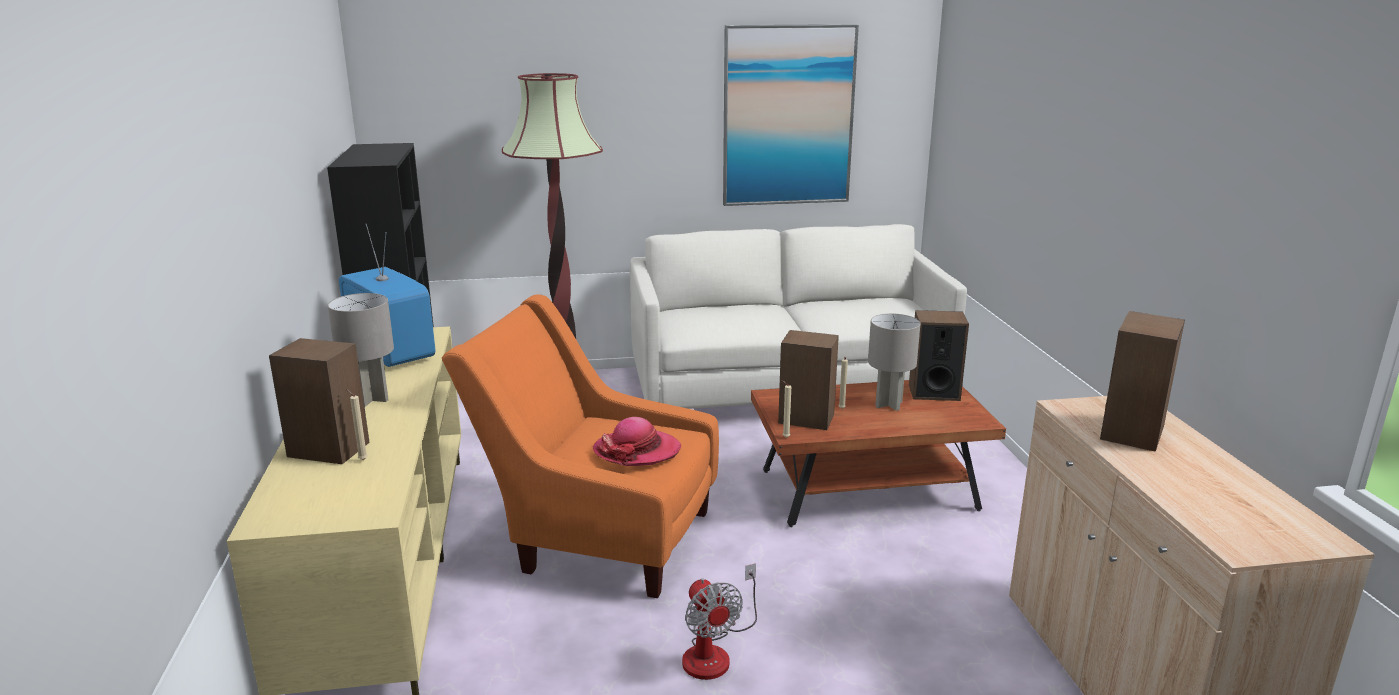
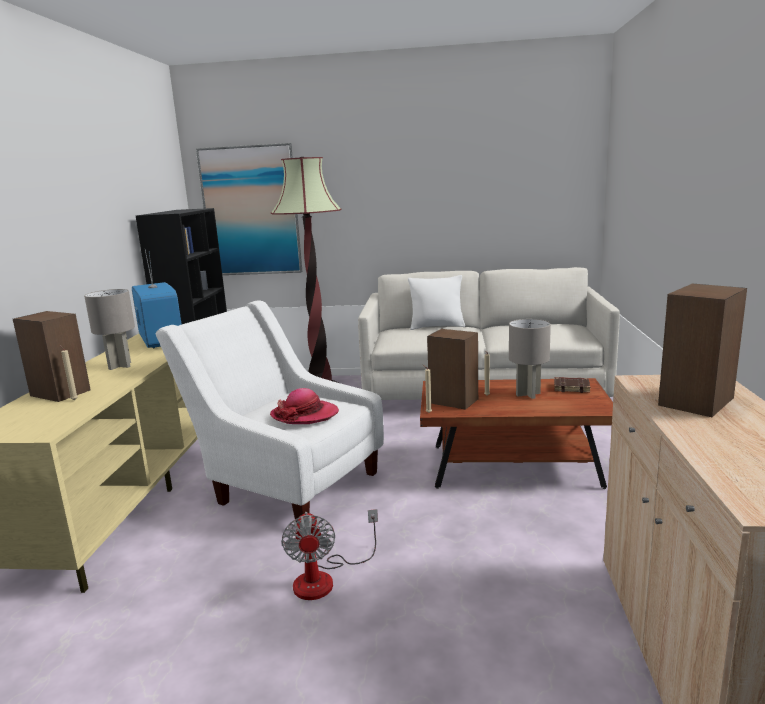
camera: 15 degrees right, 5 degrees down
orange armchair [442,294,719,598] -> white armchair [156,300,384,522]
picture [723,24,859,206] -> picture moved to [196,143,302,275]
speaker [909,310,969,401] -> brown book [554,377,590,393]
none -> white pillow [408,275,465,330]

